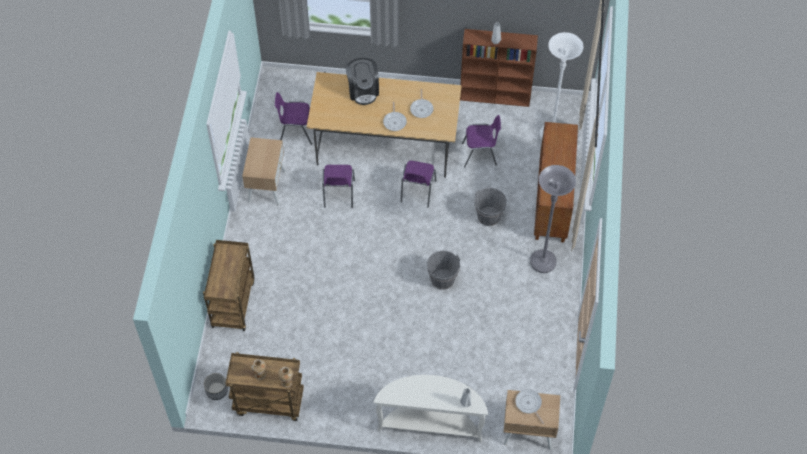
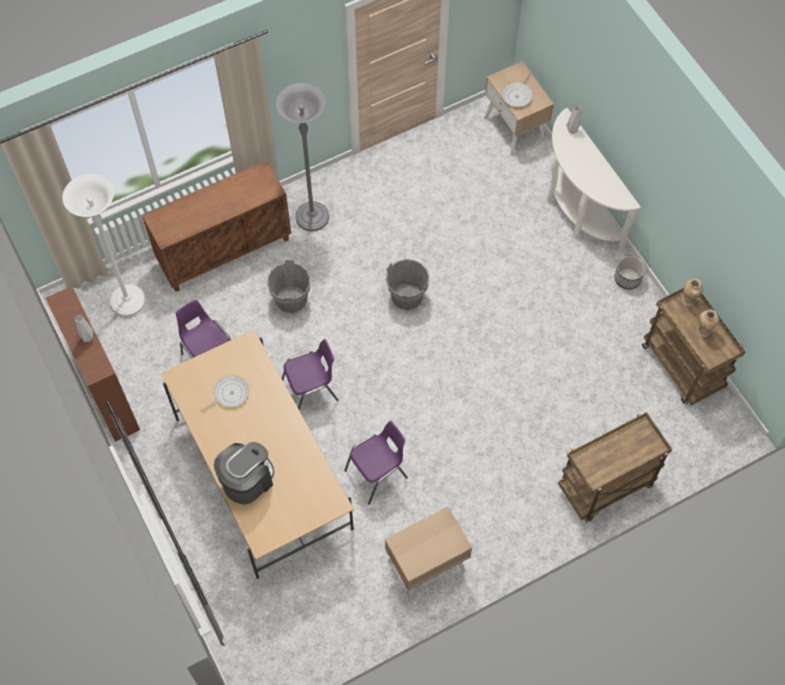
camera: 125 degrees left, 5 degrees up
planter [204,373,228,400] -> planter moved to [615,256,645,290]
purple chair [275,92,312,145] -> none
frying pan [383,102,407,131] -> none

